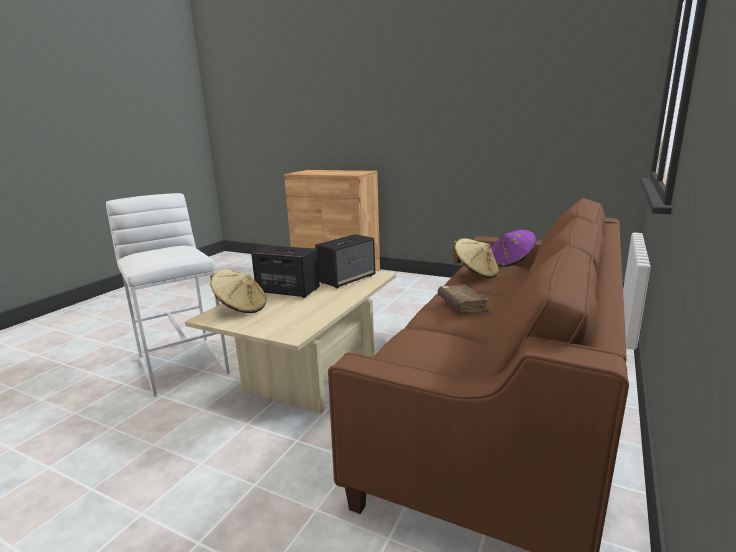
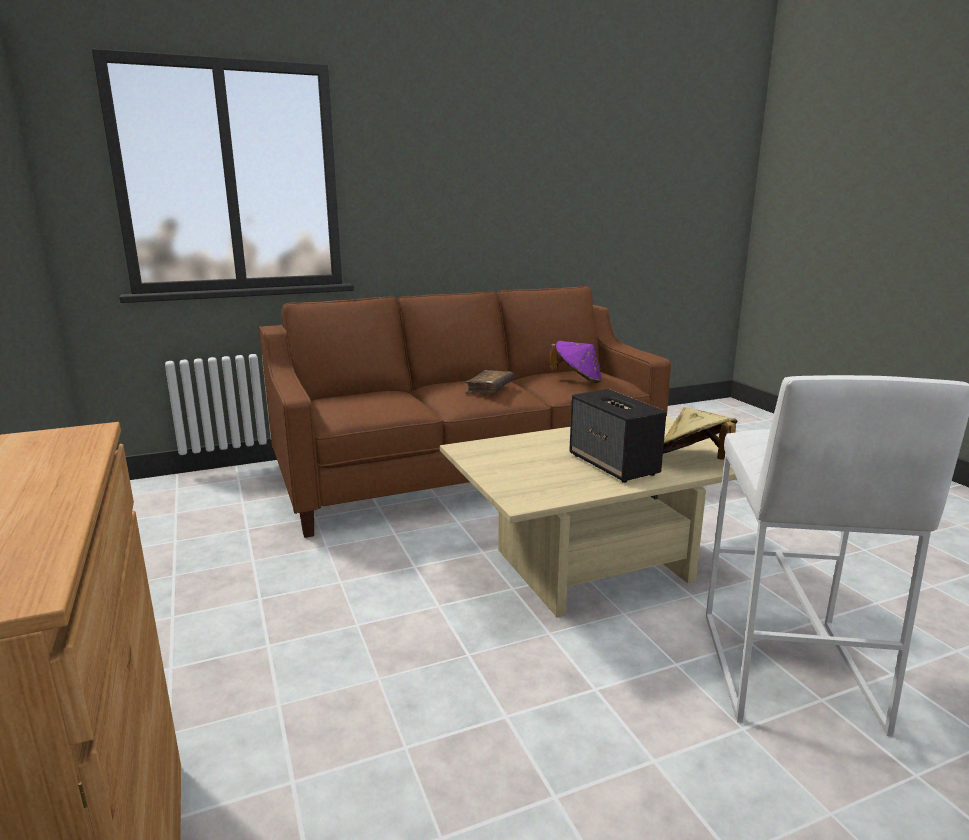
camera: 140 degrees left, 0 degrees up
speaker [315,234,375,288] -> none
beige hat [452,238,499,278] -> none
purple hat [491,230,536,267] -> purple hat moved to [550,341,602,383]

